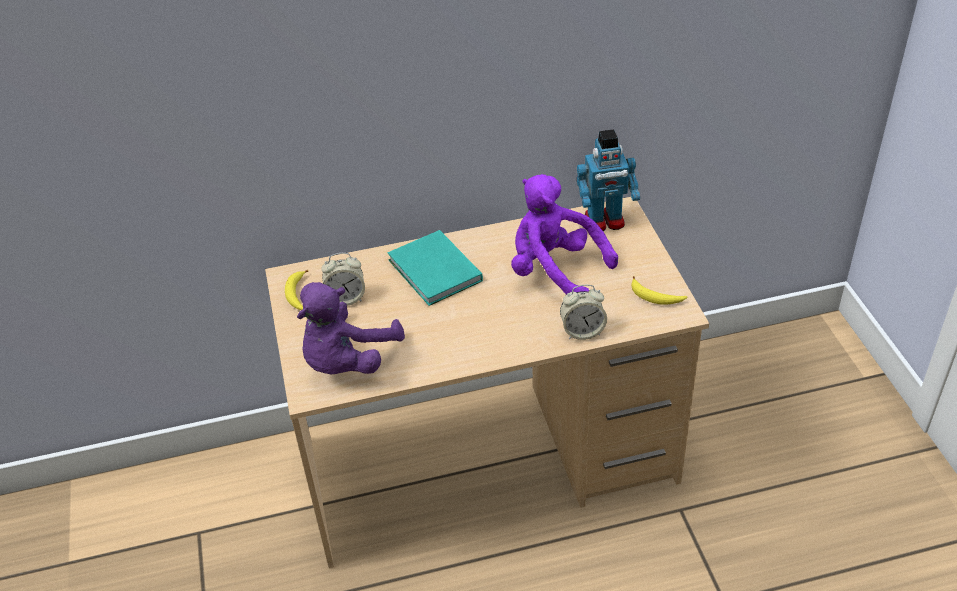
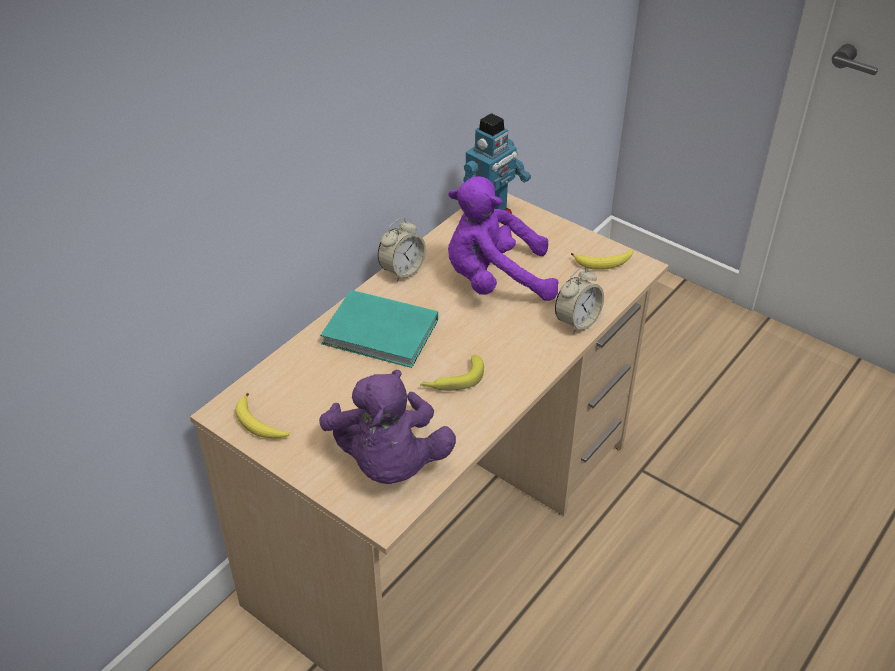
camera: 40 degrees left, 0 degrees up
alarm clock [321,253,365,306] -> alarm clock moved to [378,217,426,282]
none -> banana [420,355,484,391]

